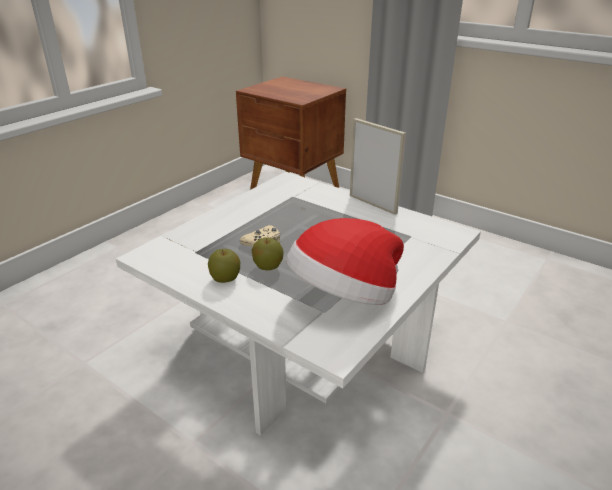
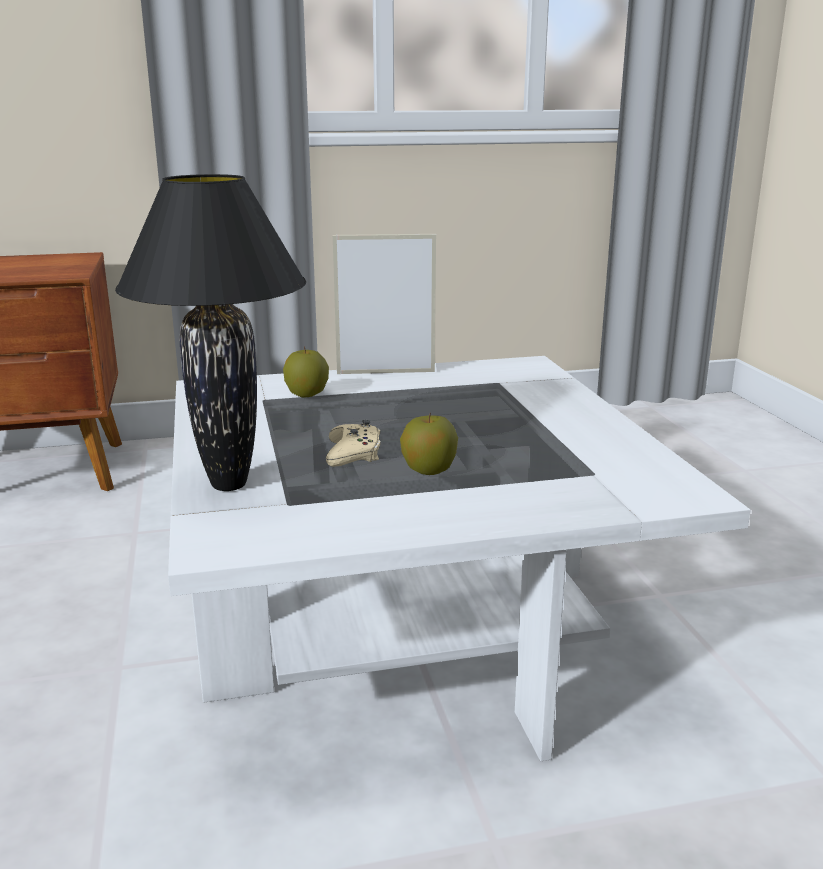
camera: 50 degrees left, 10 degrees down
apple [208,249,240,283] -> apple moved to [283,347,329,398]
hat [286,218,404,305] -> none
none -> black table lamp [115,174,306,491]

